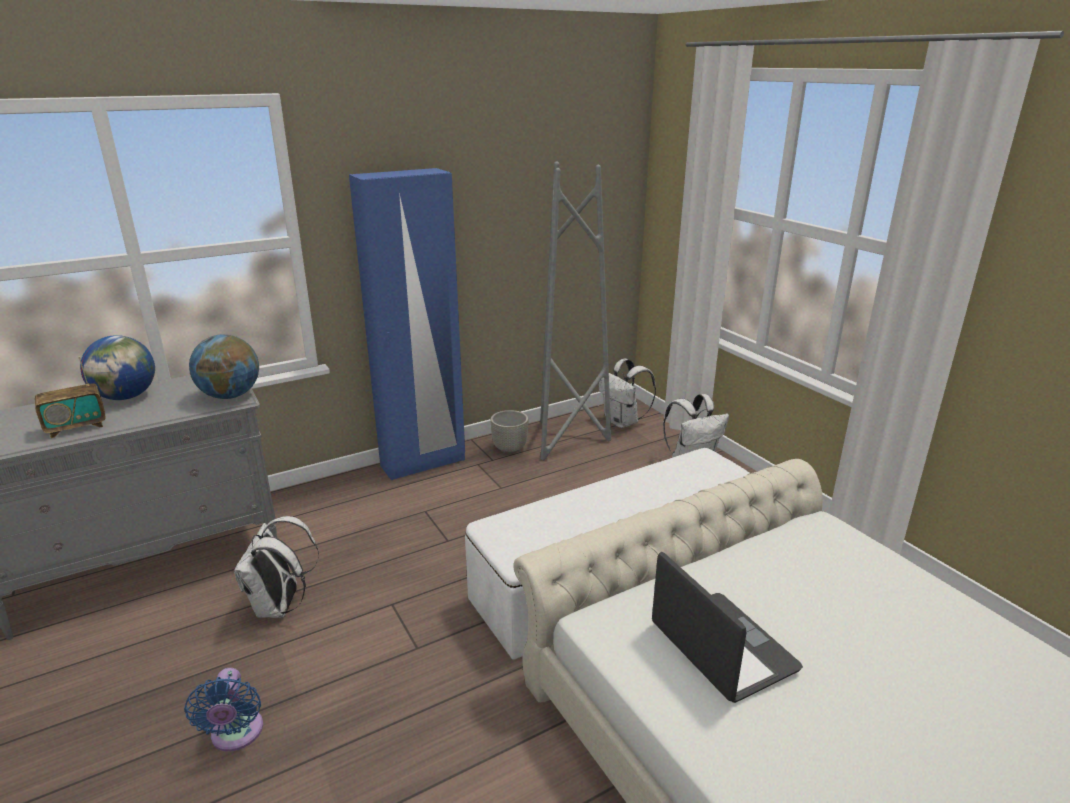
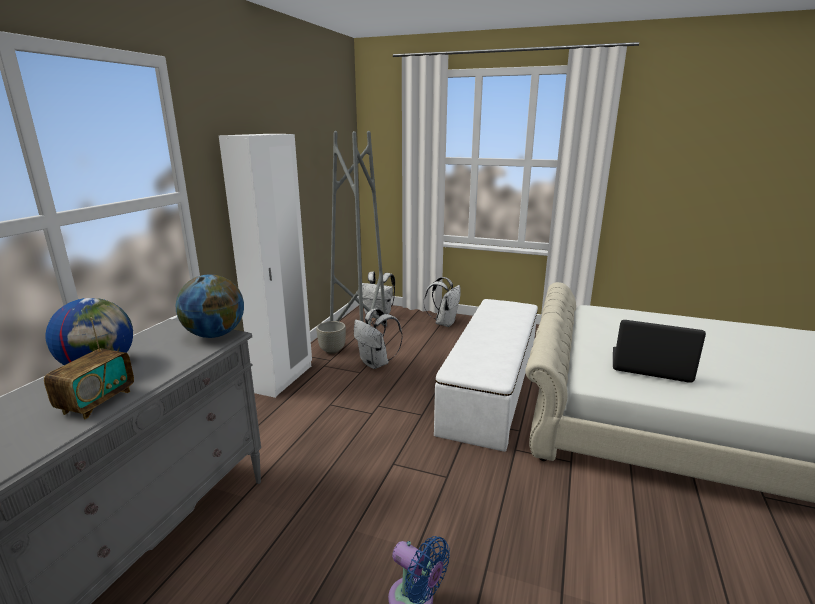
camera: 40 degrees left, 5 degrees down
white backpack [234,516,319,618] -> white backpack moved to [354,308,403,369]
blue wardrobe [349,168,465,480] -> white wardrobe [219,134,312,398]

